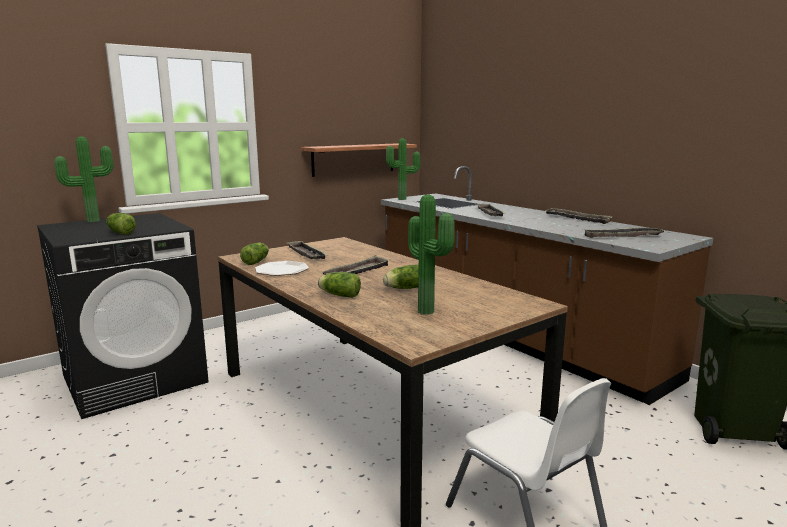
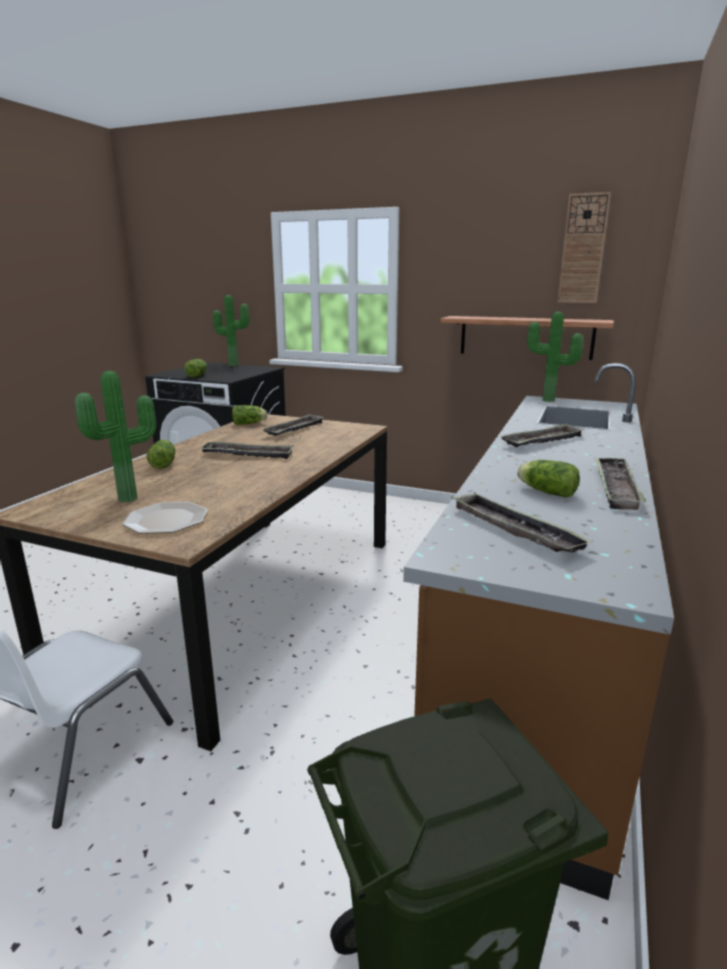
camera: 60 degrees right, 5 degrees up
plate [255,261,309,276] -> plate moved to [122,502,208,534]
lettuce [383,265,419,289] -> lettuce moved to [517,460,580,498]
none -> wall clock [557,192,611,303]

